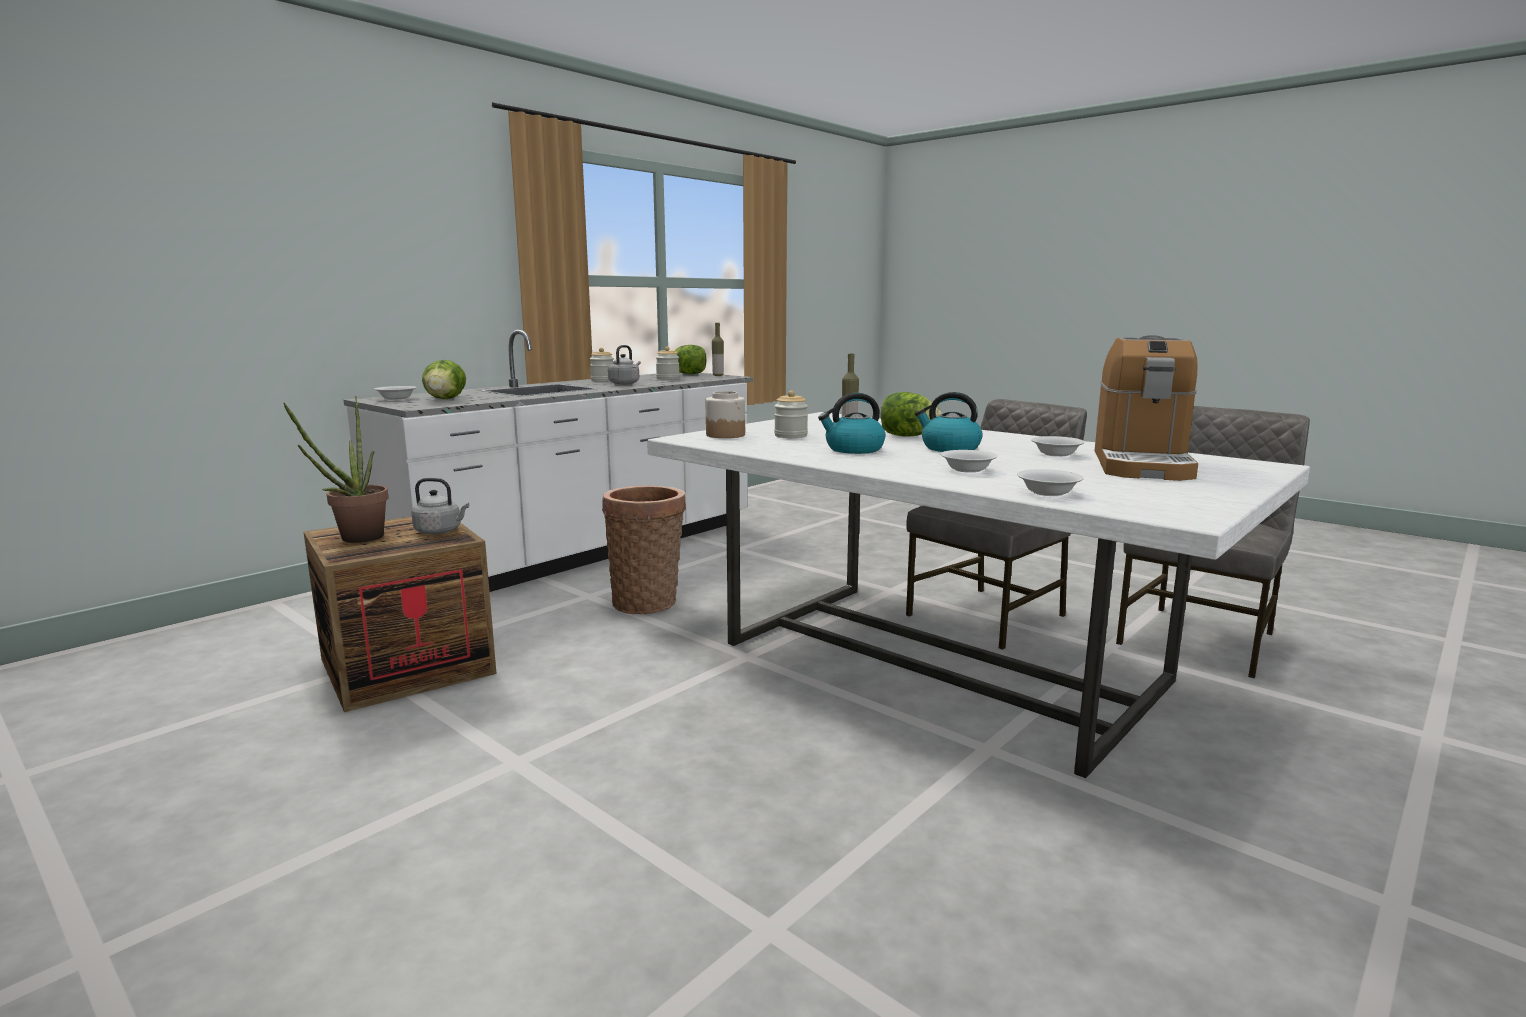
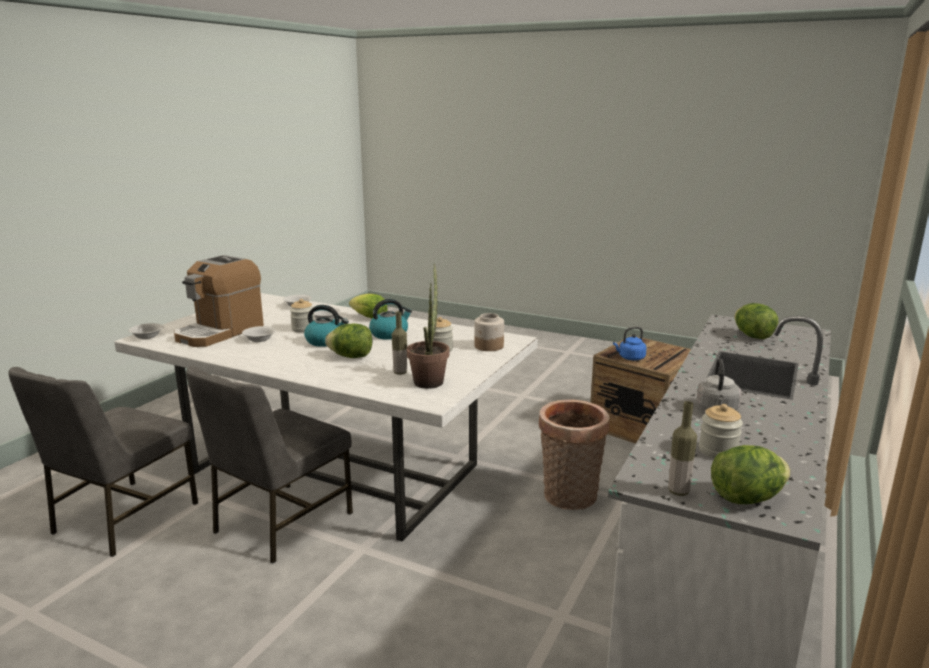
camera: 165 degrees right, 5 degrees up
potted plant [284,396,389,543] -> potted plant moved to [407,264,449,389]
white bowl [374,386,417,400] -> white bowl moved to [129,323,164,339]
grey kettle [412,478,469,535] -> blue kettle [613,327,647,361]
jar [590,348,614,381] -> jar moved to [290,299,314,333]
coffee machine [1094,335,1198,481] -> coffee machine turned 150 degrees counterclockwise [174,255,264,347]
none -> lettuce [349,294,388,319]

